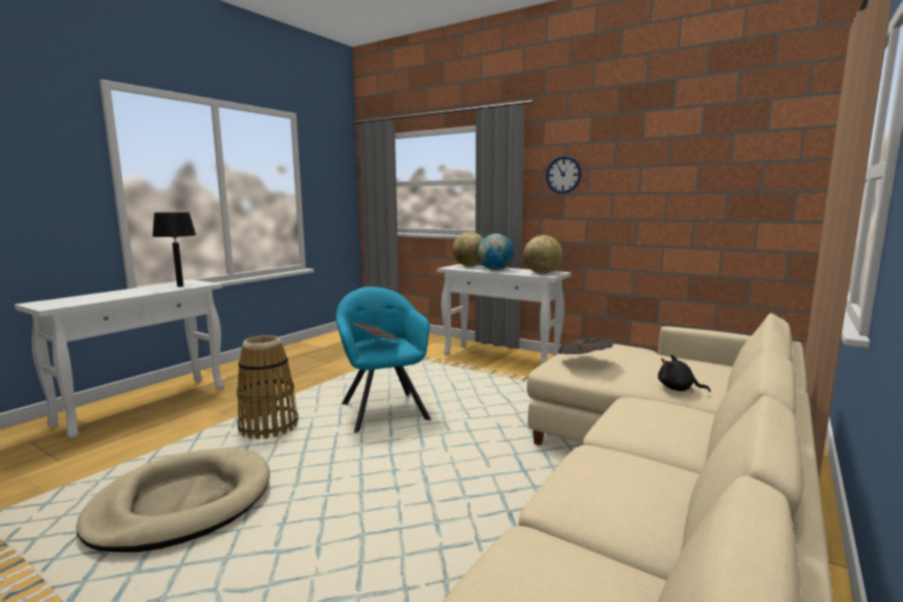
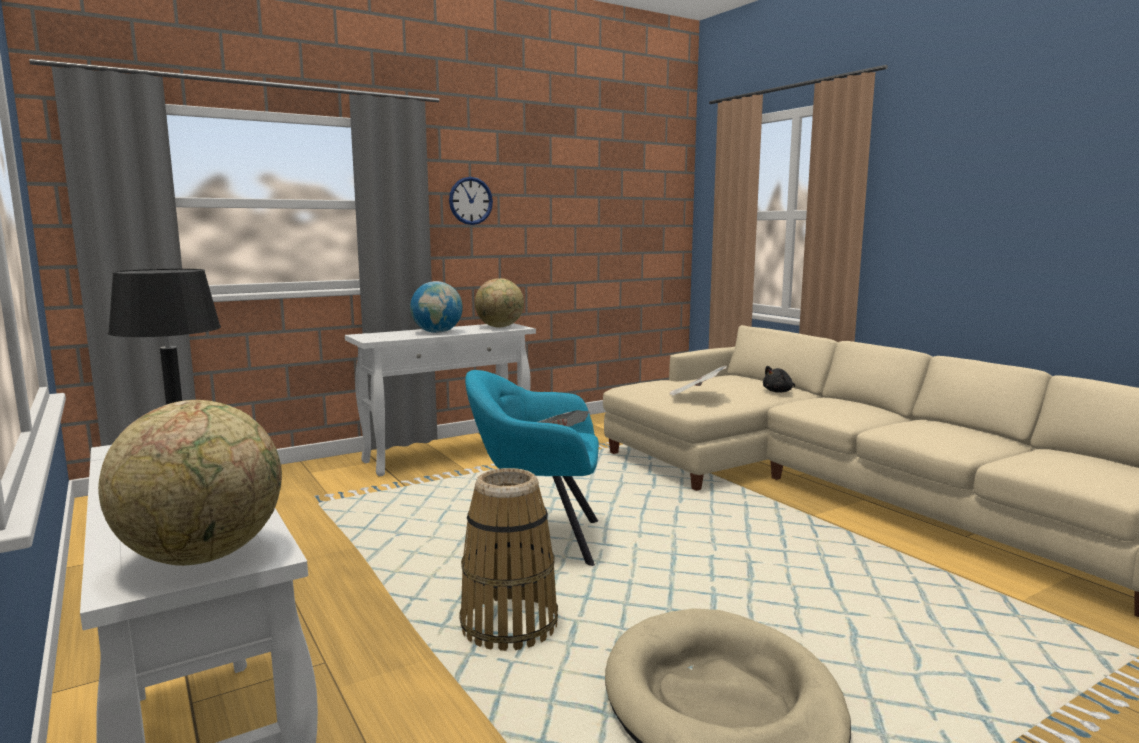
camera: 65 degrees left, 0 degrees up
globe [453,232,484,267] -> globe moved to [98,400,282,566]

